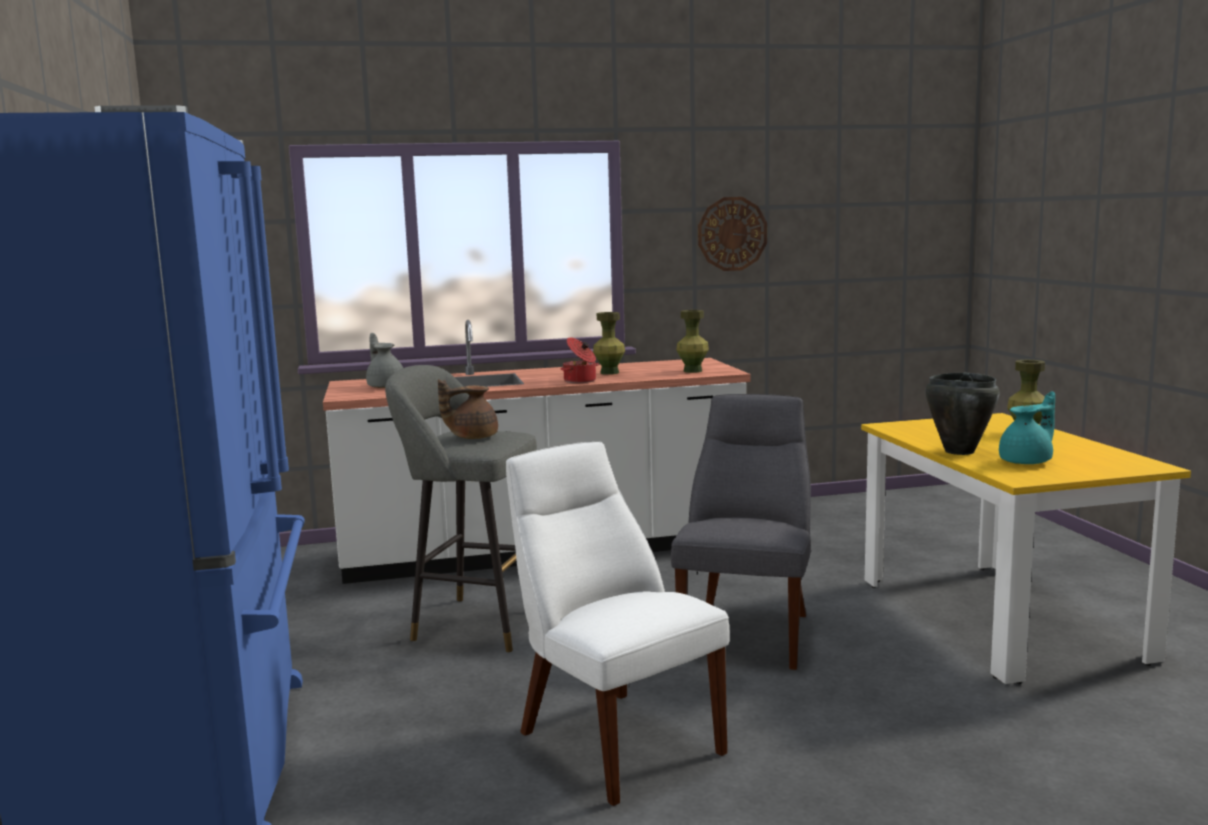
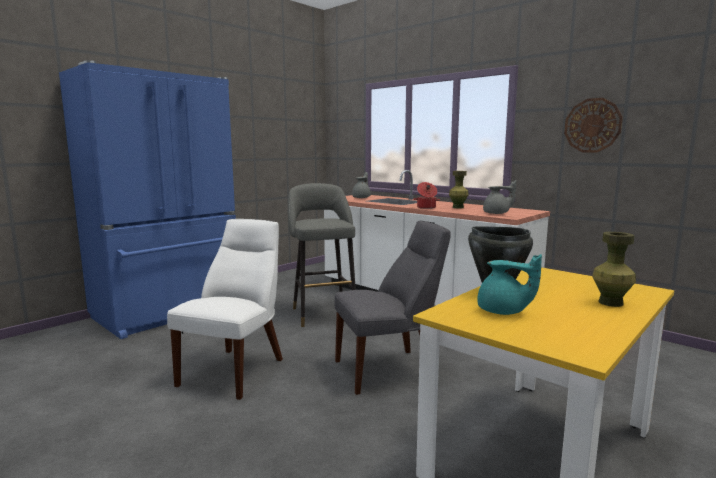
camera: 55 degrees right, 0 degrees up
brown teapot [438,379,498,439] -> none
green vase [676,310,709,373] -> grey teapot [483,180,516,214]

